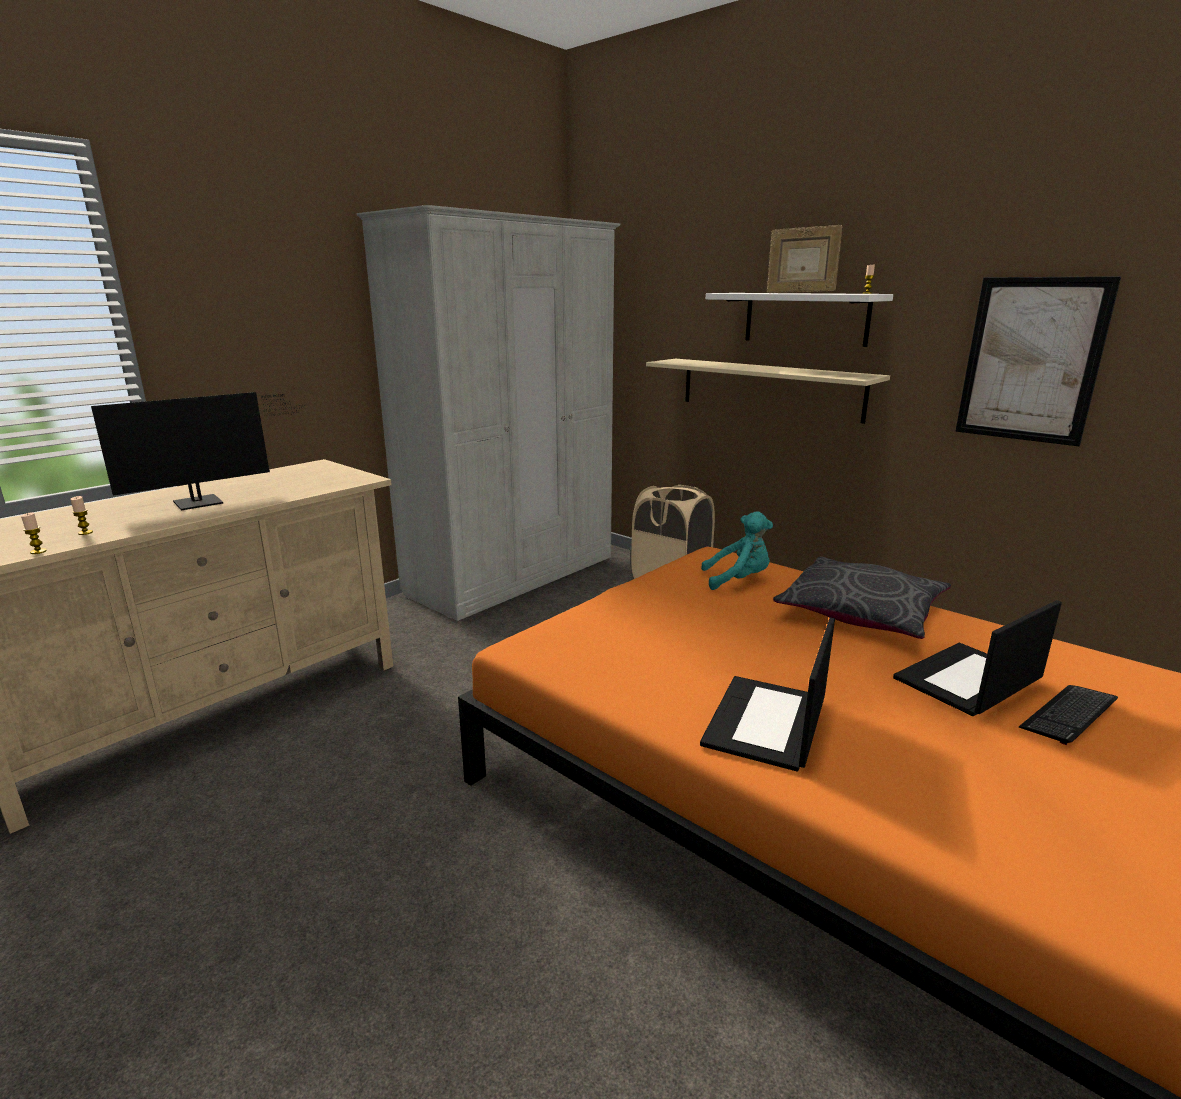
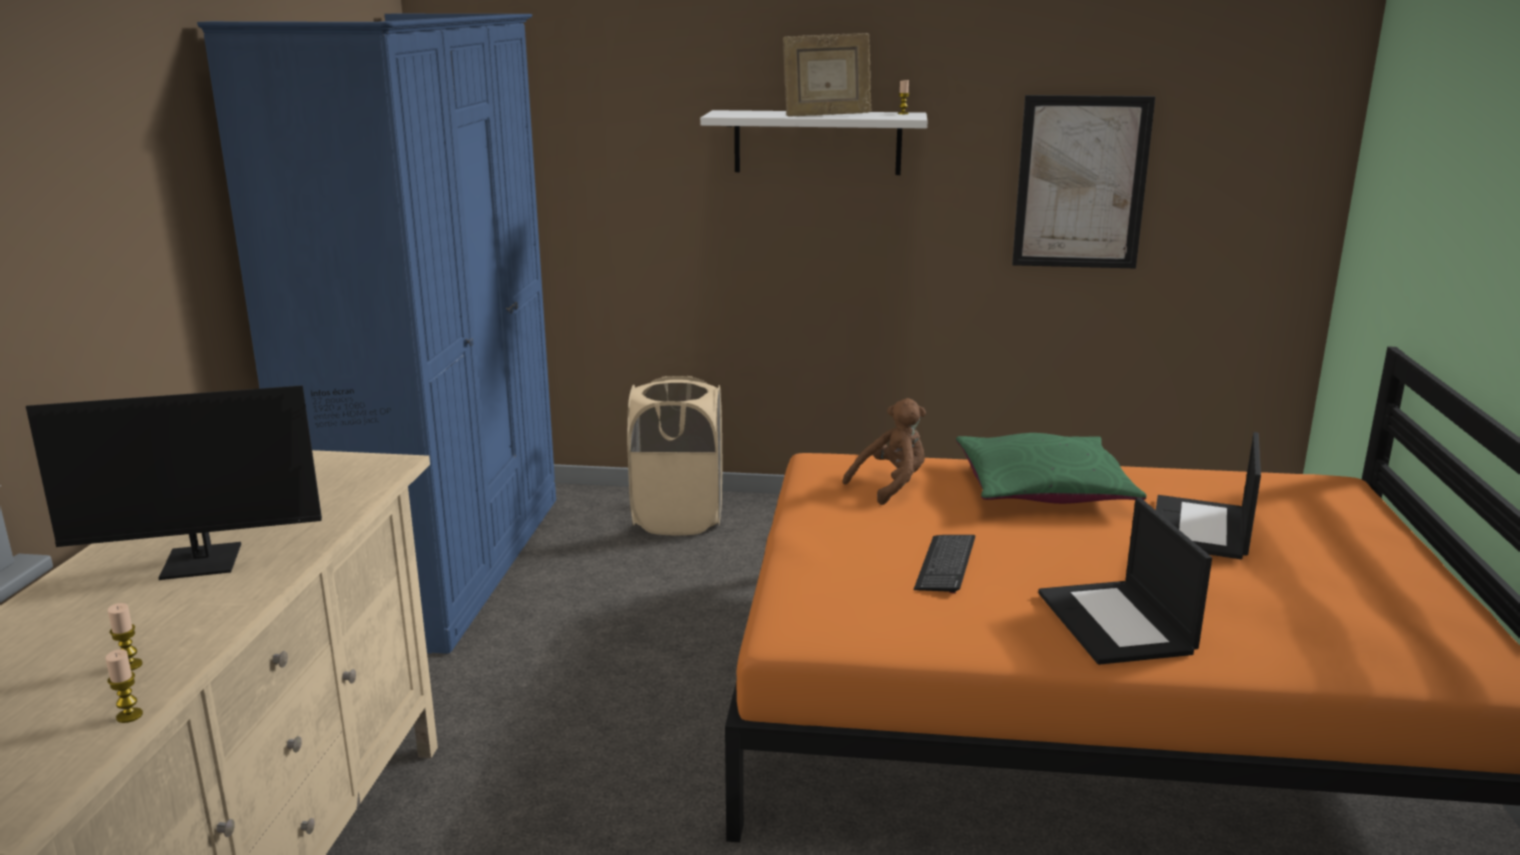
camera: 35 degrees left, 0 degrees up
monitor [91,392,304,511] -> monitor turned 60 degrees clockwise [26,385,391,580]
white wardrobe [356,205,621,621] -> blue wardrobe [197,14,556,654]
beige shelf [646,359,890,424] -> none
turquoise plush toy [701,511,773,590] -> brown plush toy [843,398,926,505]
grey pillow [773,557,951,639] -> green pillow [956,433,1146,504]
keyboard [1019,685,1118,745] -> keyboard moved to [914,535,975,594]

